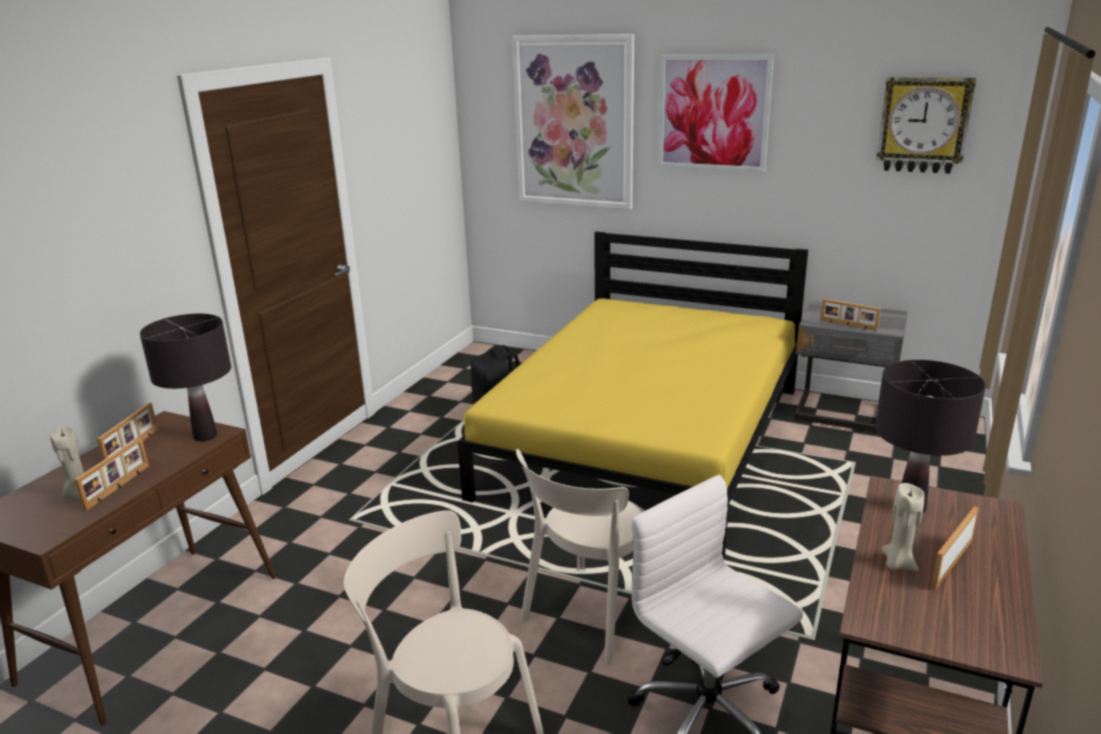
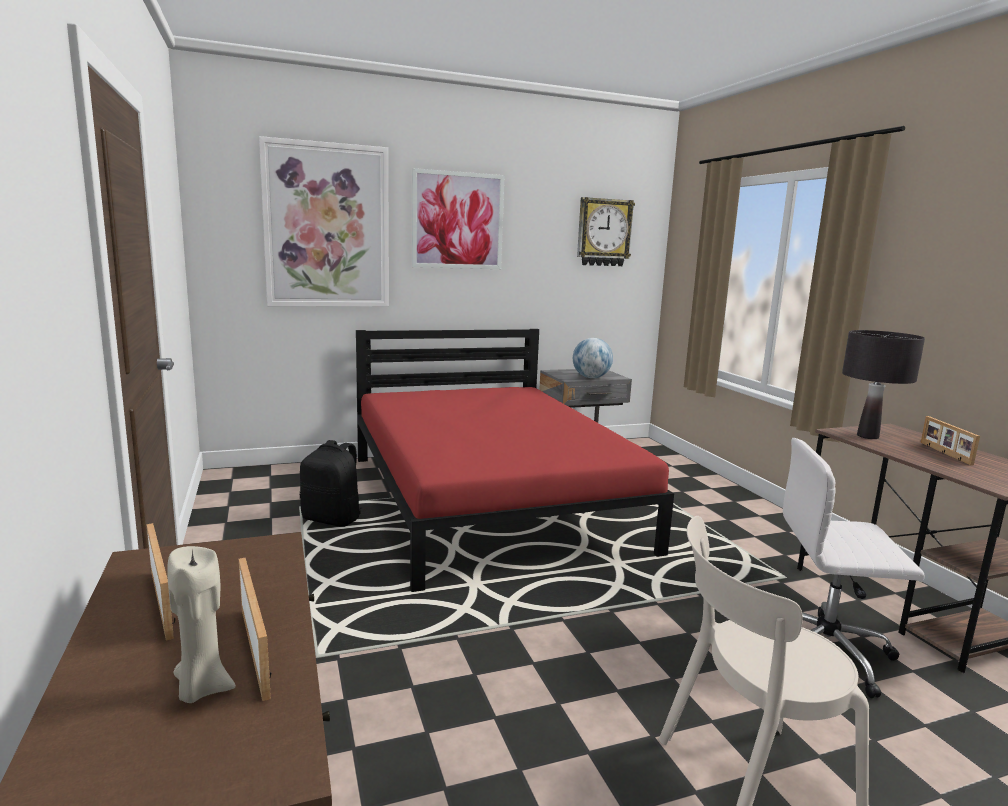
camera: 45 degrees left, 10 degrees down
black table lamp [140,314,231,441] -> none
yellow bed [457,231,808,559] -> red bed [356,329,674,592]
beige chair [516,449,641,664] -> none
picture frame [821,299,880,331] -> globe [573,338,613,378]
beige candle [882,483,924,571] -> none

